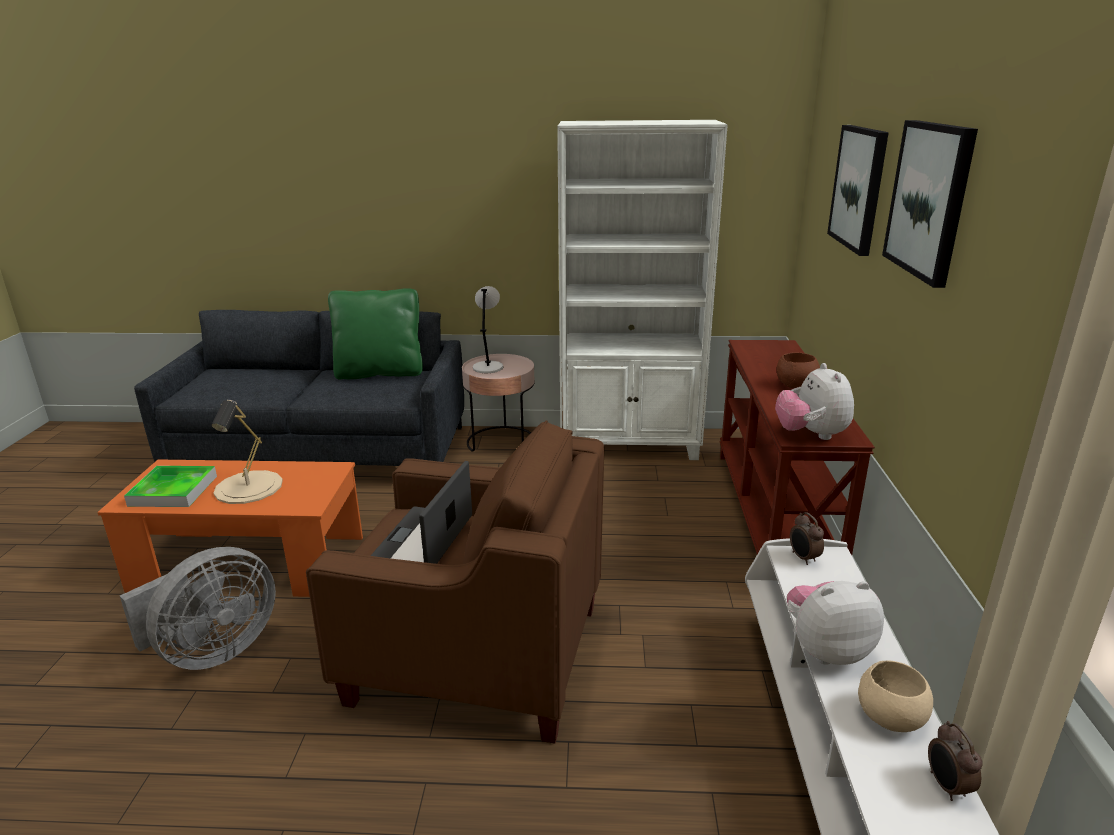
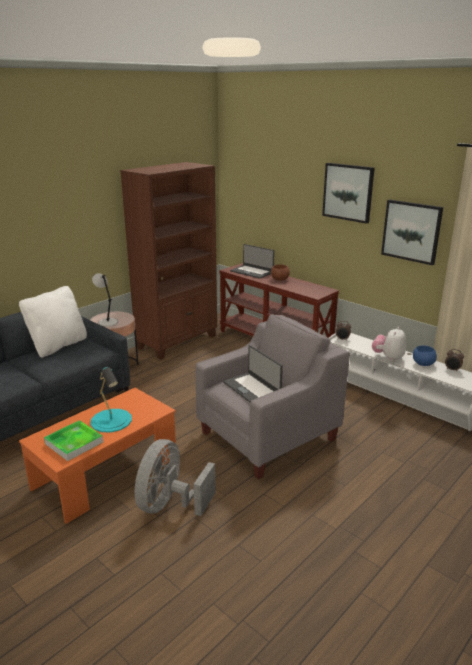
camera: 50 degrees left, 0 degrees up
grey fan [120,547,276,670] -> grey fan turned 150 degrees counterclockwise [135,439,216,516]
beige table lamp [211,400,283,504] -> turquoise table lamp [90,367,132,432]
brown armchair [306,420,604,744] -> grey armchair [195,314,350,479]
green pillow [328,288,423,380] -> white pillow [19,286,87,358]
white bookcase [557,120,728,460] -> brown bookcase [120,162,217,360]
plush toy [775,363,854,440] -> none
picture [827,125,889,256] -> picture moved to [381,199,443,265]
beige bowl [858,660,933,732] -> blue bowl [413,346,437,366]
none -> laptop [230,244,274,279]

